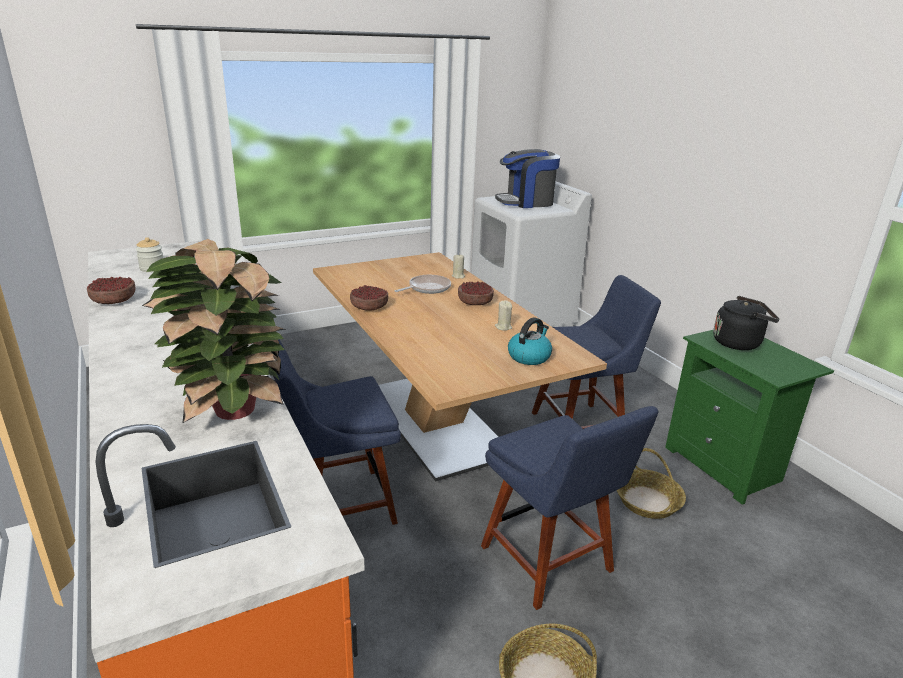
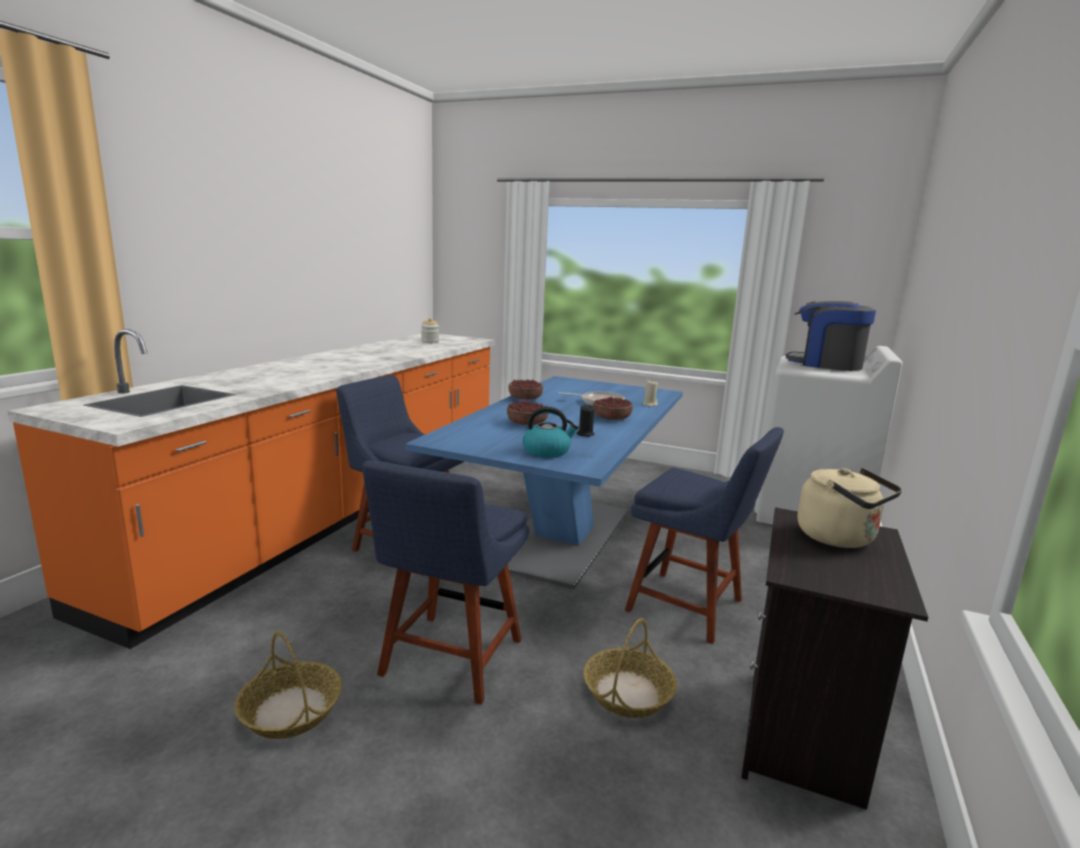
camera: 50 degrees right, 10 degrees down
bowl [87,277,135,304] -> bowl moved to [507,401,548,425]
potted plant [142,239,286,423] -> none
beige dining table [313,252,607,481] -> blue dining table [406,376,683,589]
beige candle [495,300,512,331] -> black candle [577,404,595,437]
green nightstand [665,330,834,505] -> black nightstand [741,507,928,810]
black kettle [713,296,779,350] -> beige kettle [797,468,902,548]

